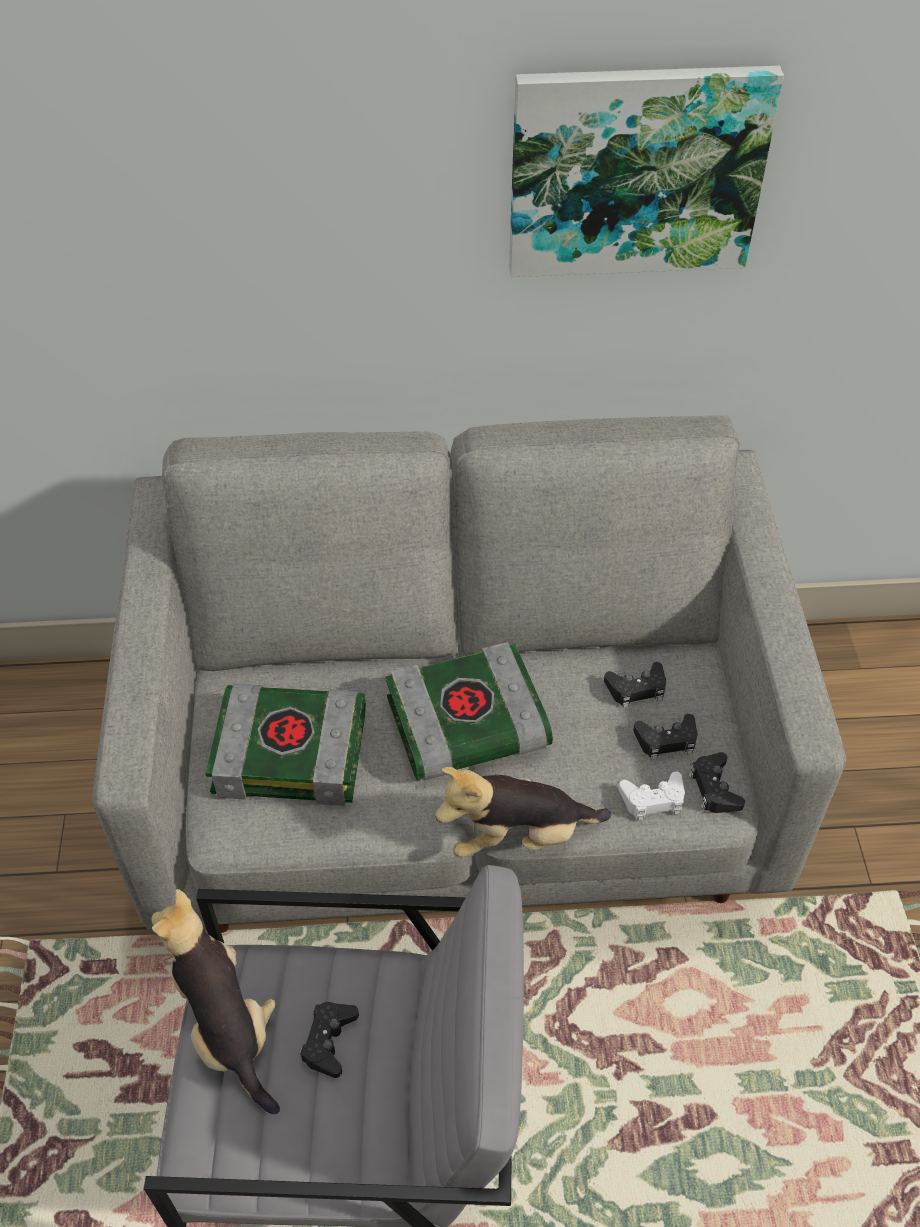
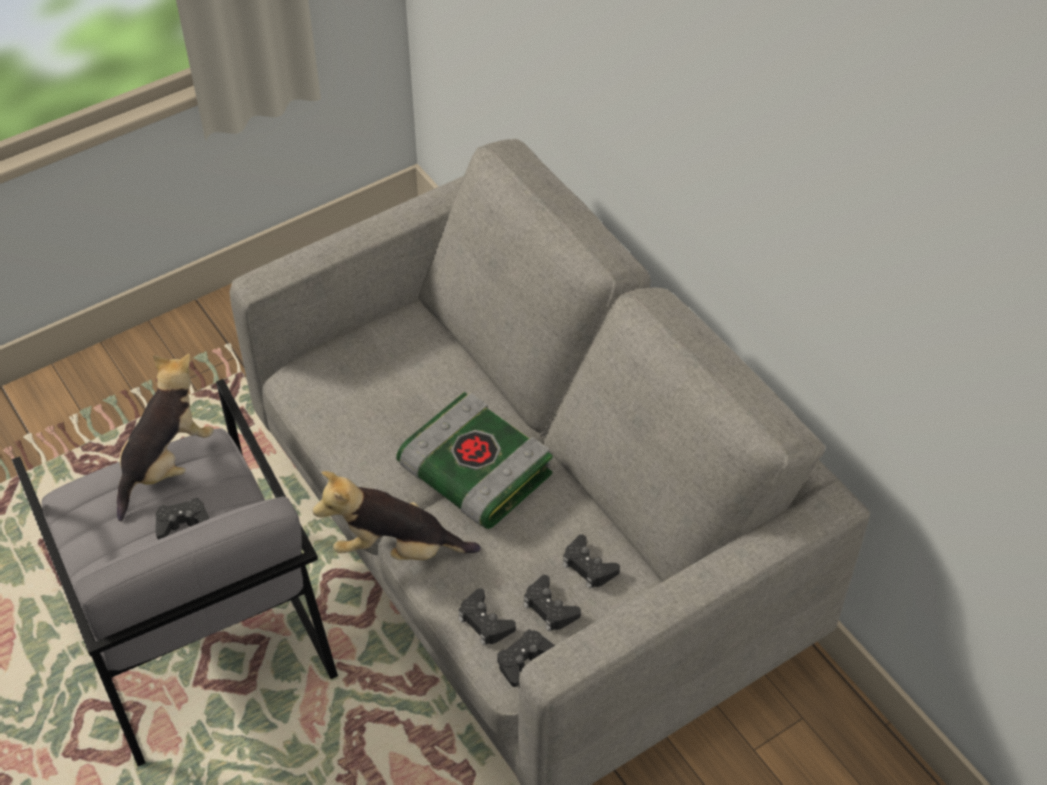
camera: 60 degrees right, 0 degrees up
book [205,684,366,806] -> none
plush toy [435,767,611,858] -> plush toy turned 45 degrees counterclockwise [313,471,481,560]
picture [509,66,784,277] -> none
white game controller [619,771,685,821] -> black game controller [458,588,516,646]

